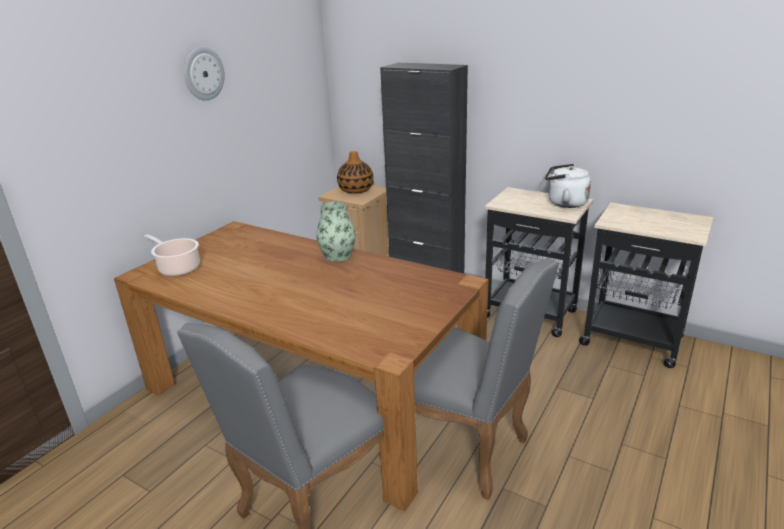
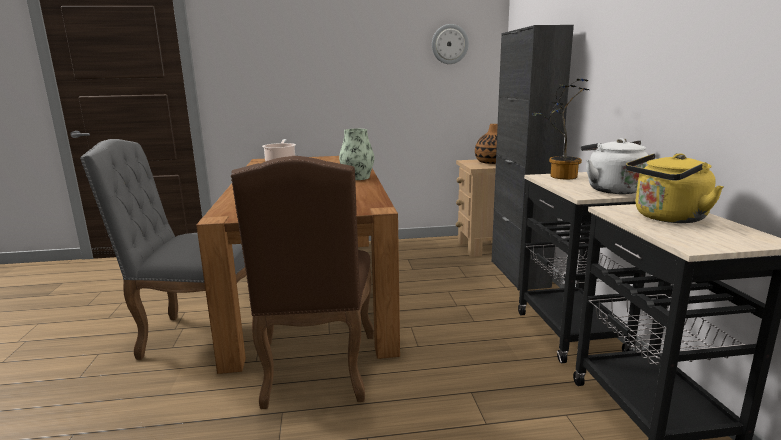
camera: 50 degrees right, 10 degrees down
wall clock [184,47,225,101] -> wall clock moved to [432,24,469,64]
grey chair [379,258,559,500] -> brown chair [231,156,374,409]
none -> potted plant [533,79,590,180]
none -> yellow kettle [626,153,724,223]

